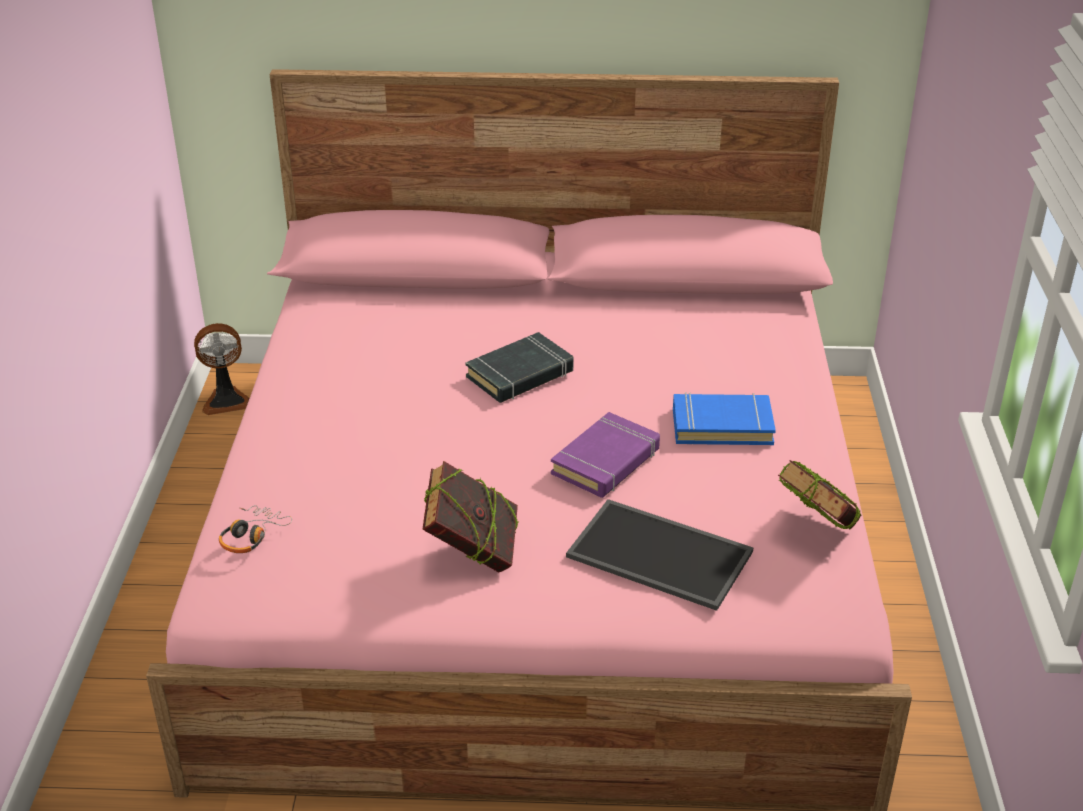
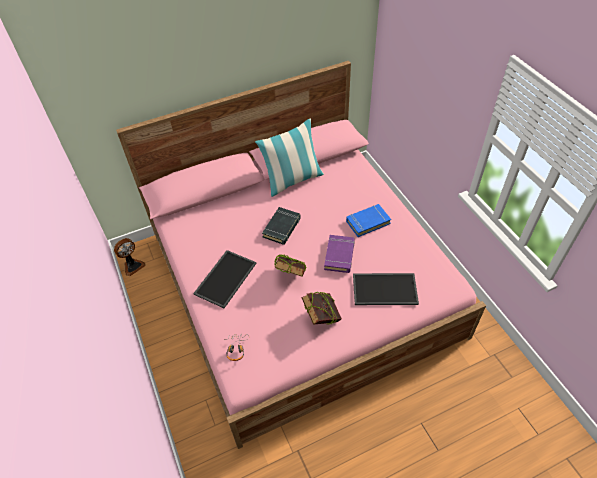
camera: 25 degrees left, 15 degrees up
book [778,460,862,529] -> book moved to [274,254,306,277]
none -> tray [193,250,257,308]
none -> pillow [255,119,324,197]

